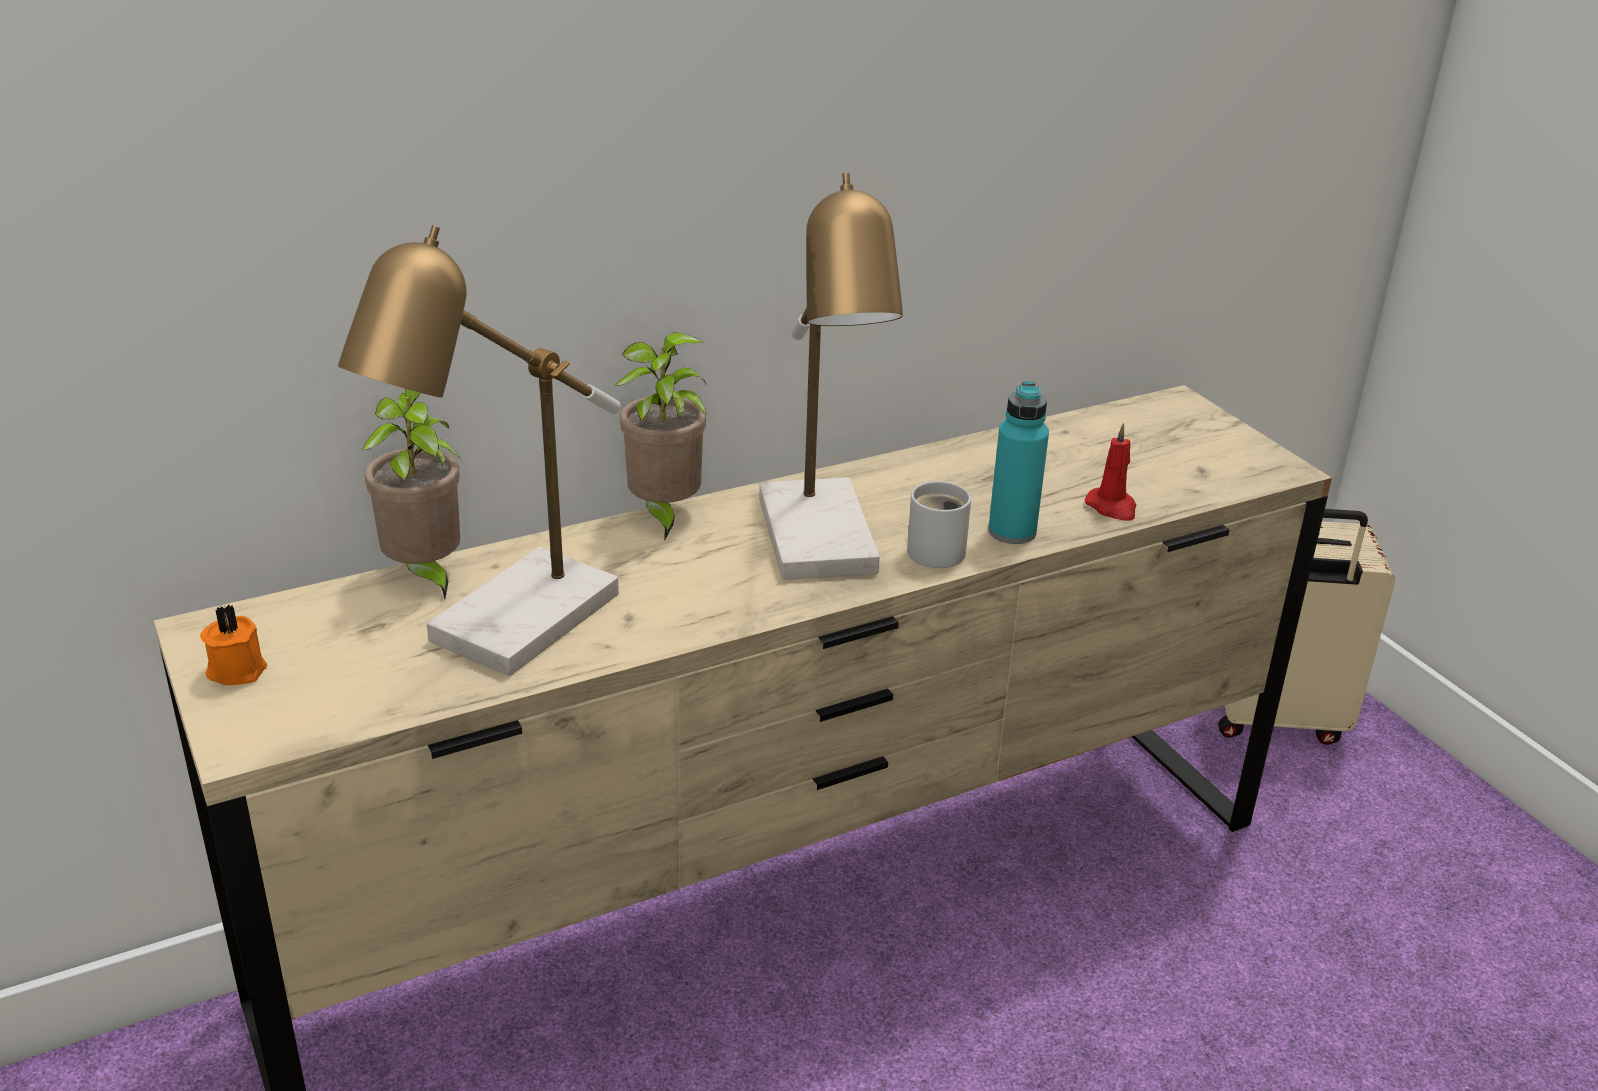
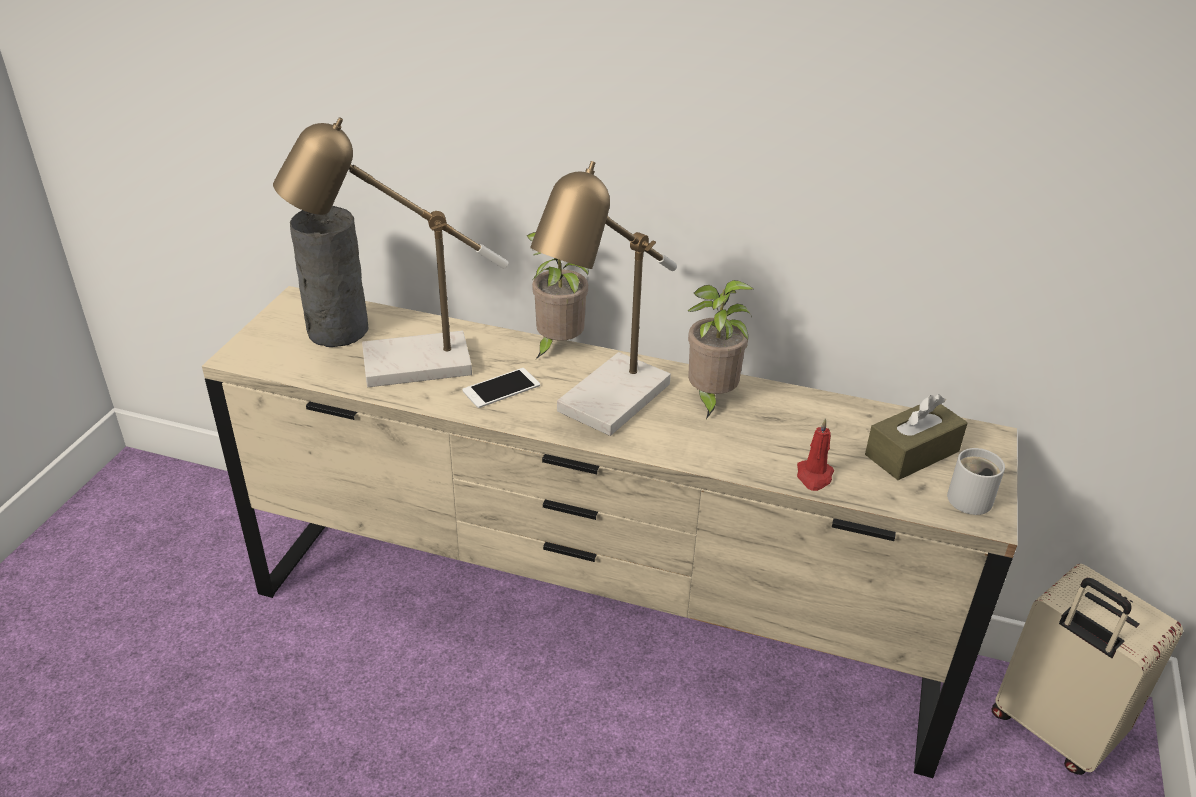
camera: 45 degrees right, 5 degrees up
orange candle [200,605,267,685] -> none
potted plant [361,389,462,599] -> potted plant moved to [687,280,753,419]
white mug [907,481,971,568] -> white mug moved to [947,448,1005,515]
turquoise bottle [988,381,1049,544] -> none
none -> grey vase [290,206,368,347]
none -> phone [462,368,540,408]
none -> brown tissue box [865,394,968,480]

